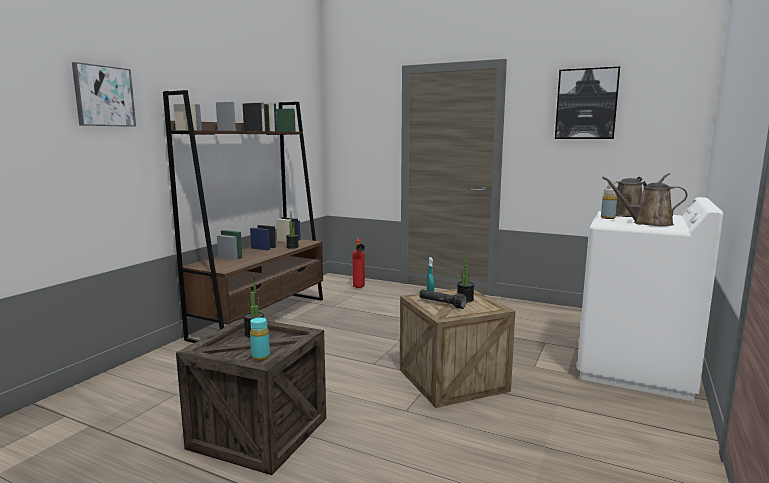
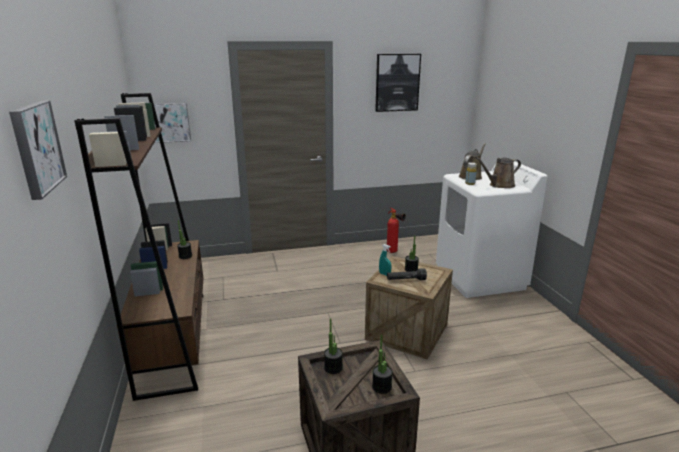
camera: 40 degrees left, 10 degrees up
turquoise bottle [250,317,270,360] -> potted plant [372,335,393,394]
fire extinguisher [353,237,365,288] -> fire extinguisher moved to [387,208,406,253]
none -> picture [154,103,191,143]

